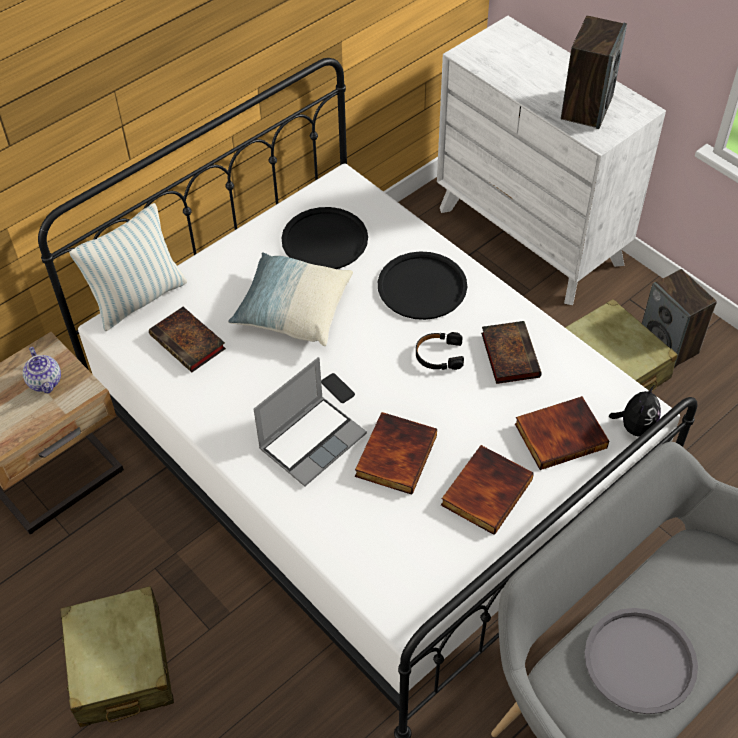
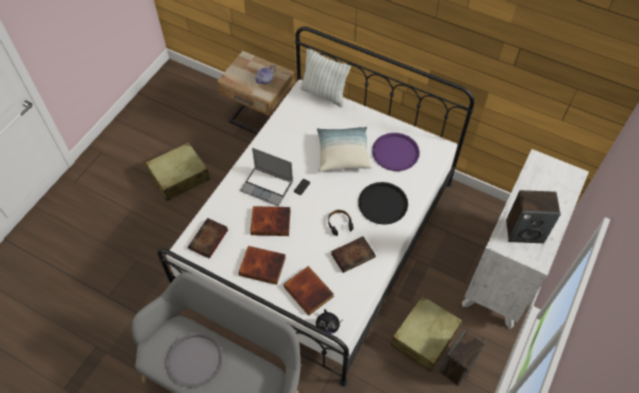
camera: 70 degrees right, 5 degrees up
book [149,306,226,372] -> book moved to [188,218,228,259]
black tray [281,207,368,269] -> purple tray [372,133,420,171]

